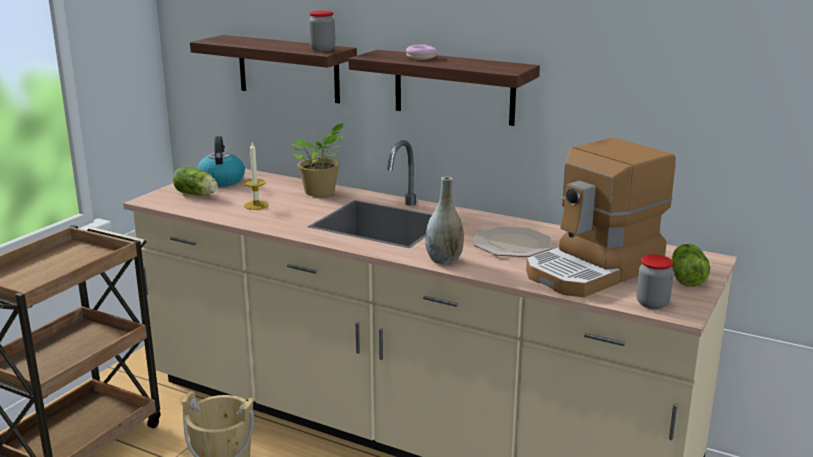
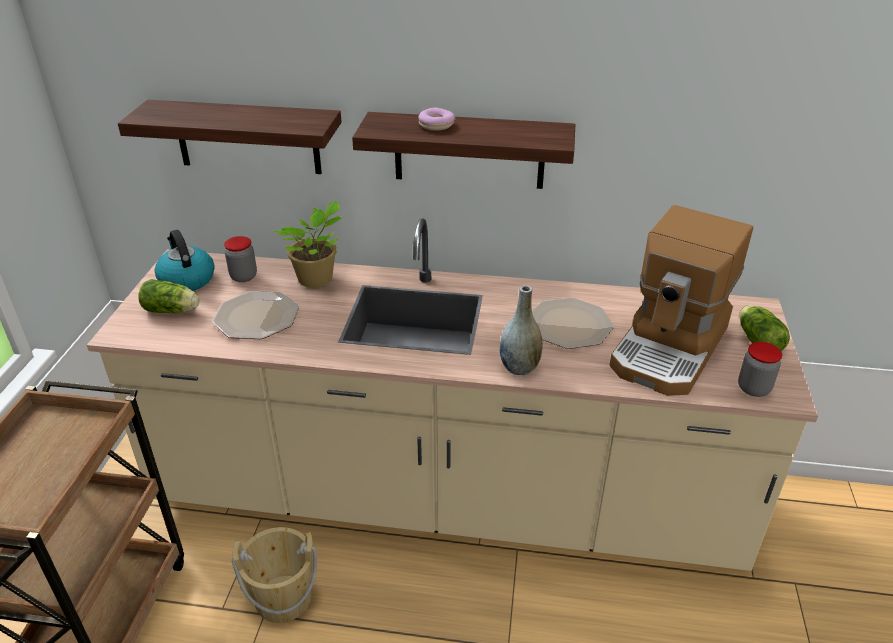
camera: 20 degrees left, 15 degrees up
candle [244,143,269,210] -> plate [213,291,299,339]
jar [309,11,335,51] -> jar moved to [224,236,257,282]

